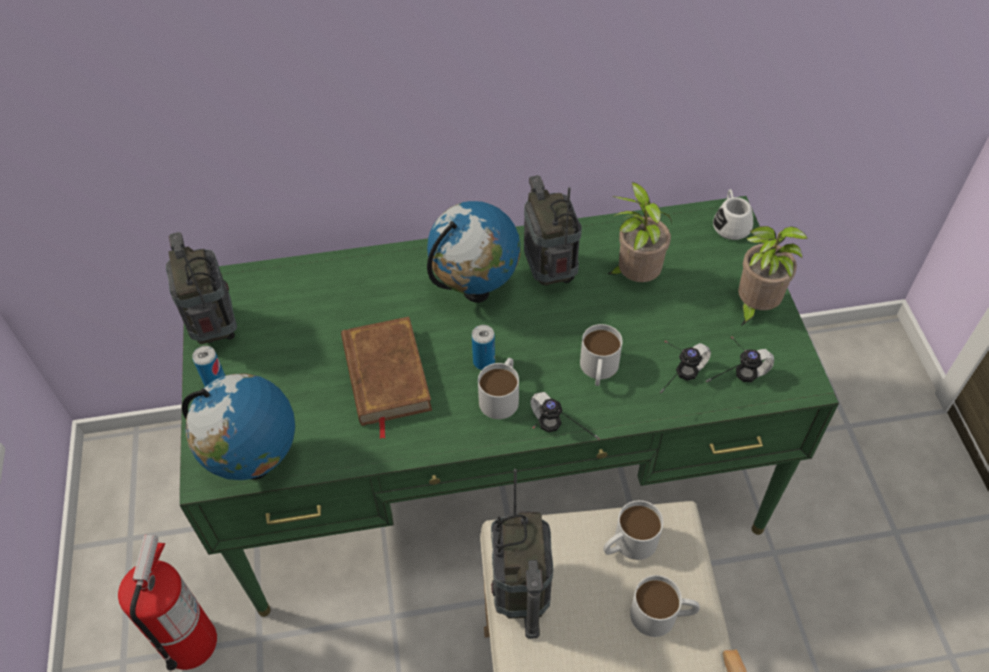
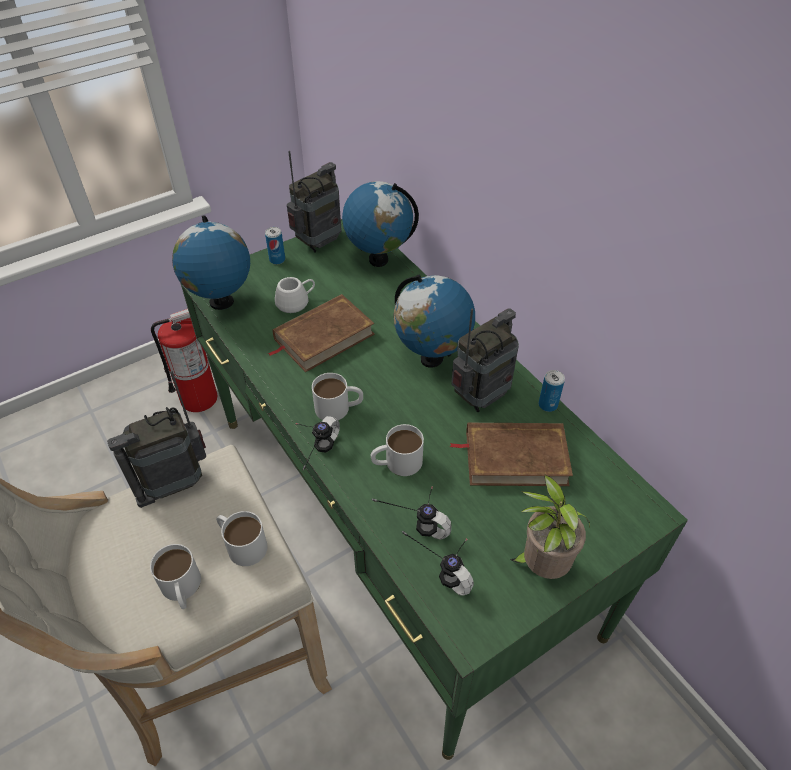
camera: 65 degrees right, 5 degrees down
can [472,325,495,370] -> can moved to [539,370,565,412]
potted plant [608,182,672,282] -> brown book [449,423,573,486]
white mug [713,189,753,240] -> white mug moved to [275,277,315,313]
none -> globe [342,181,419,267]

